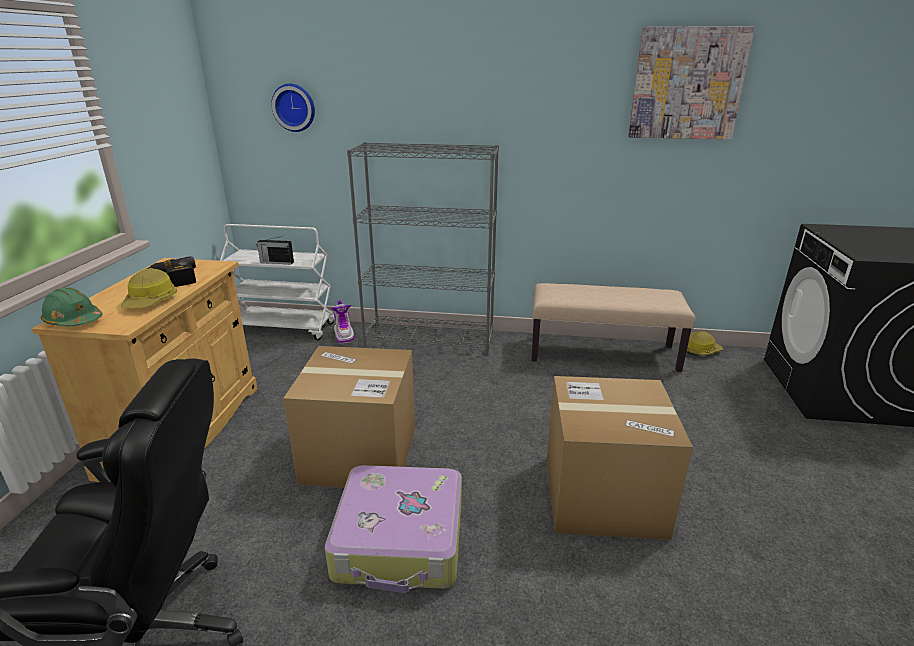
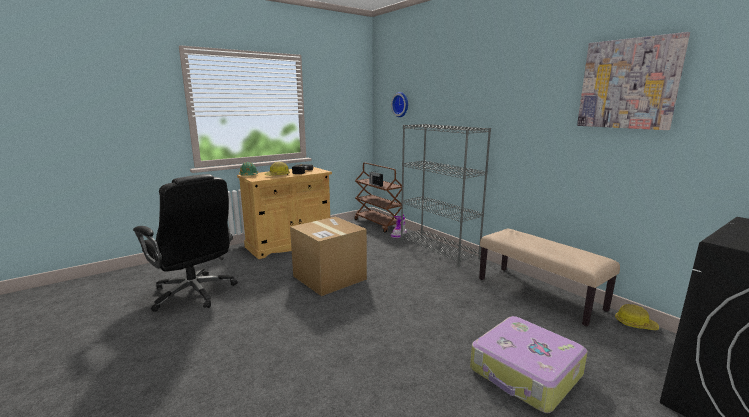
camera: 45 degrees right, 10 degrees down
white cart [220,224,335,340] -> brown cart [354,163,404,233]
suitcase [325,465,462,593] -> suitcase moved to [470,316,588,413]
cardboard box [547,376,693,540] -> none

